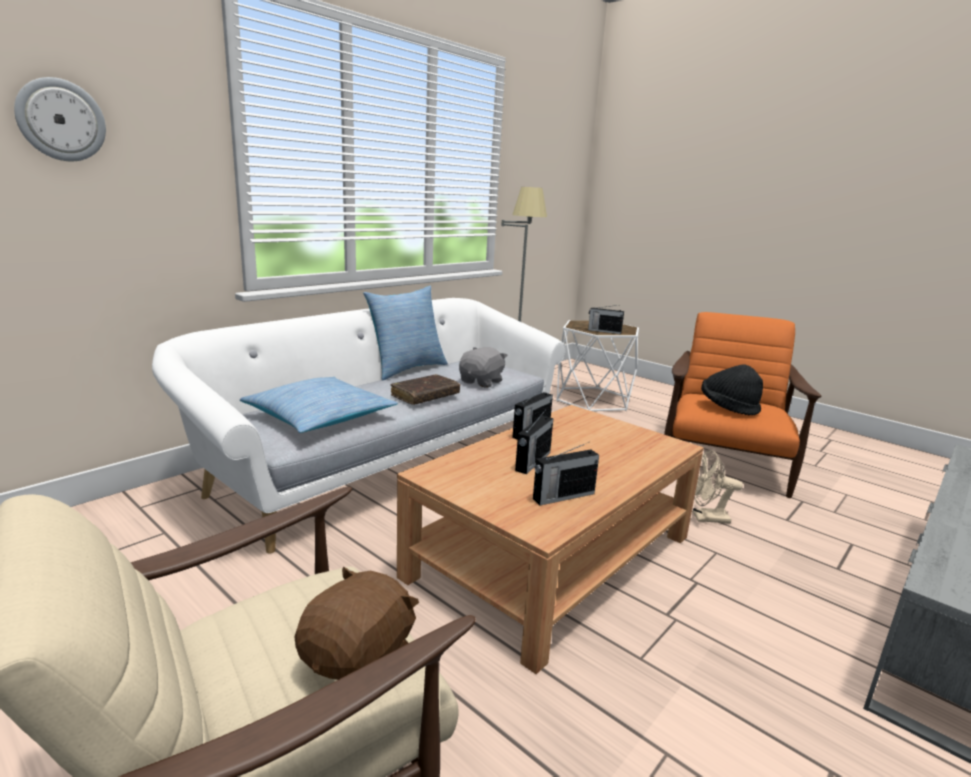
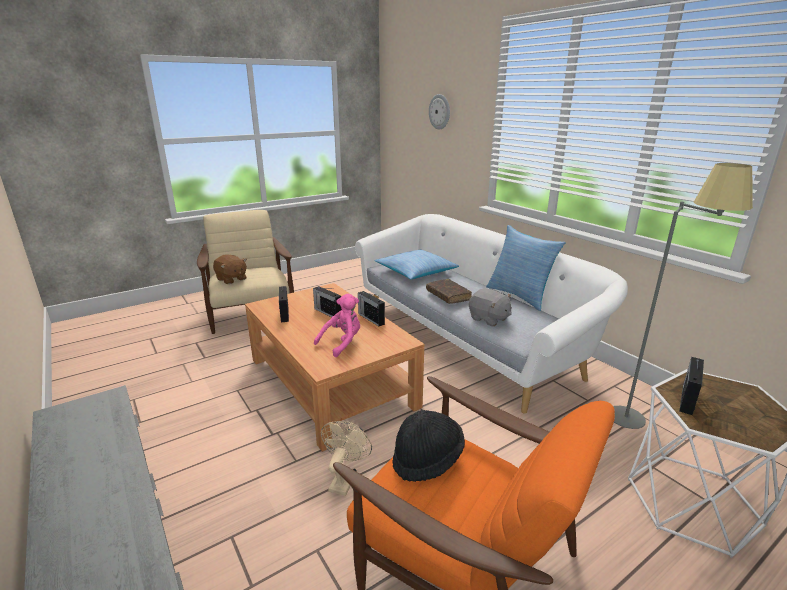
camera: 105 degrees right, 5 degrees up
none -> pink plush toy [314,294,360,357]

